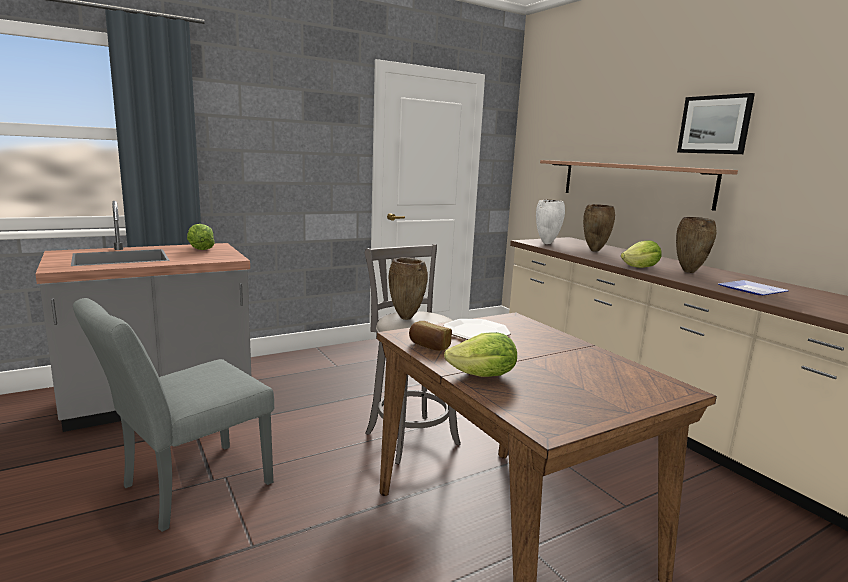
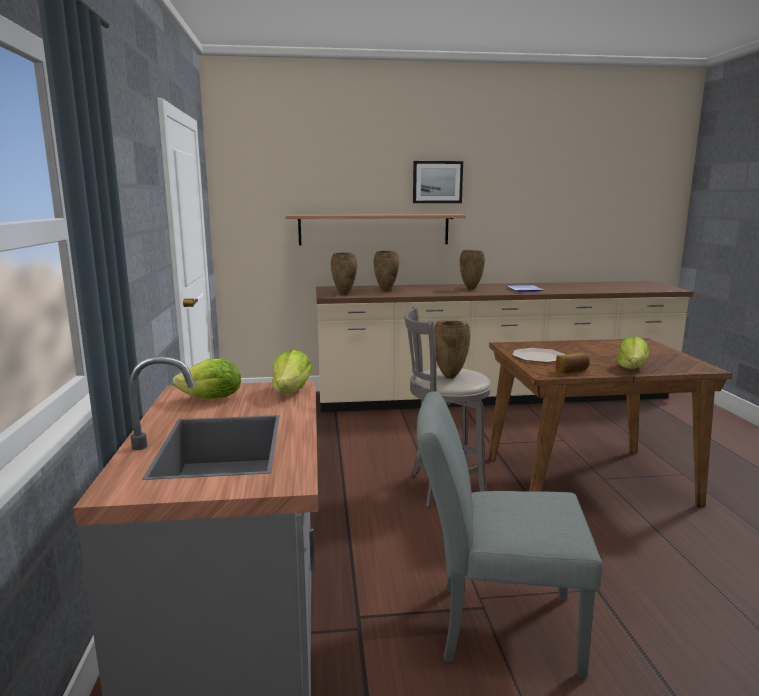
camera: 65 degrees left, 0 degrees up
grey chair [73,298,274,532] -> grey chair turned 120 degrees clockwise [417,391,602,678]
white vase [536,200,565,244] -> brown vase [331,253,357,294]
lettuce [621,240,662,268] -> lettuce moved to [272,350,312,393]

